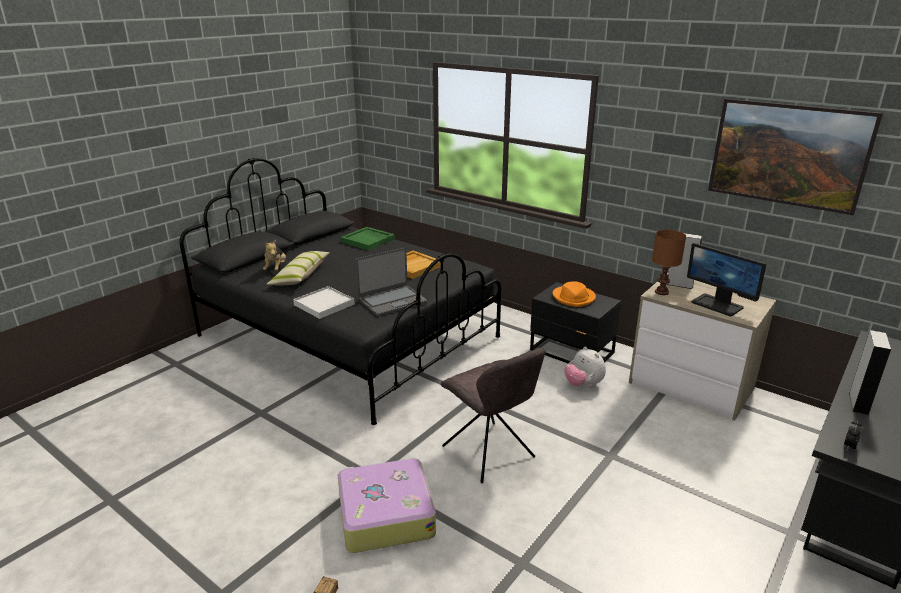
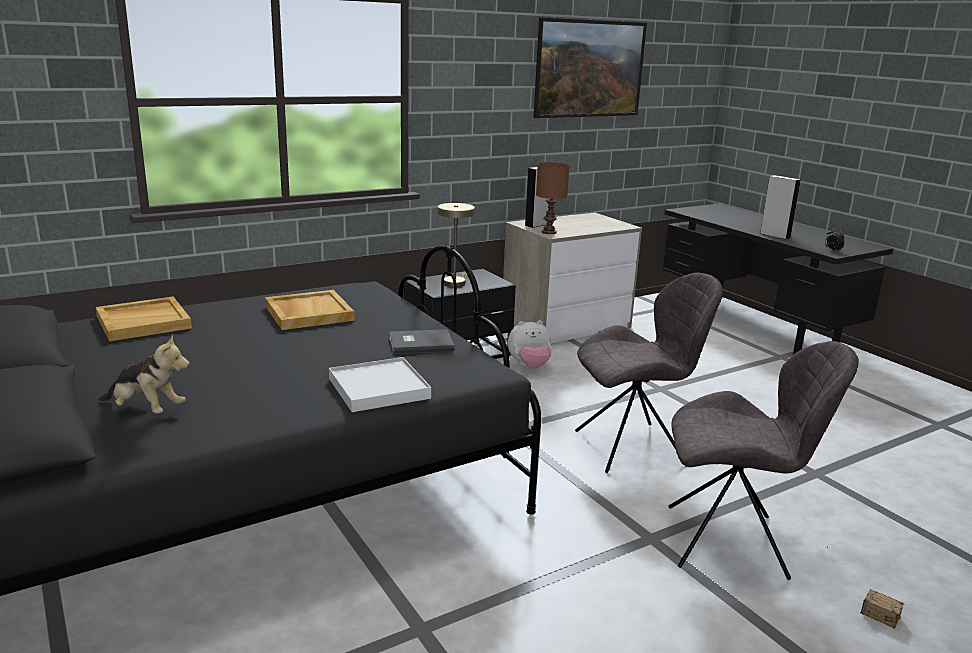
camera: 70 degrees left, 5 degrees down
pillow [267,251,331,286] -> none
suitcase [338,458,436,553] -> grey chair [668,341,859,580]
green tray [340,227,395,250] -> beige tray [96,297,192,342]
laptop [356,248,427,316] -> grey book [389,329,454,354]
orange hat [553,281,596,307] -> beige table lamp [438,203,475,287]
monitor [687,243,766,316] -> none

